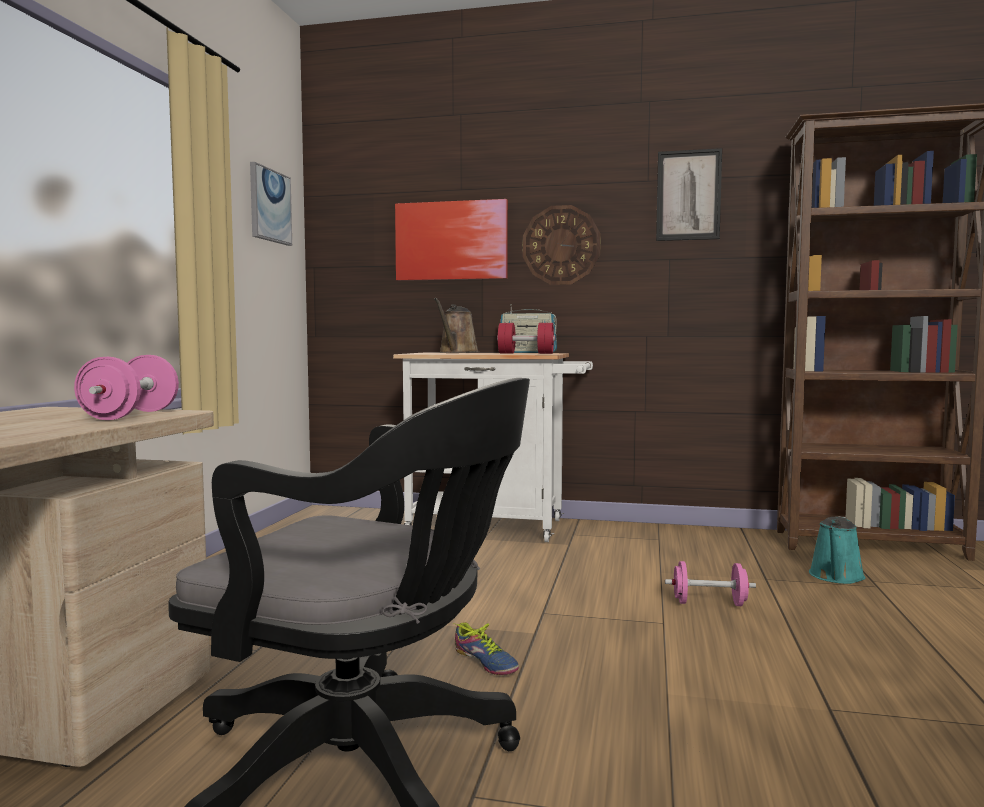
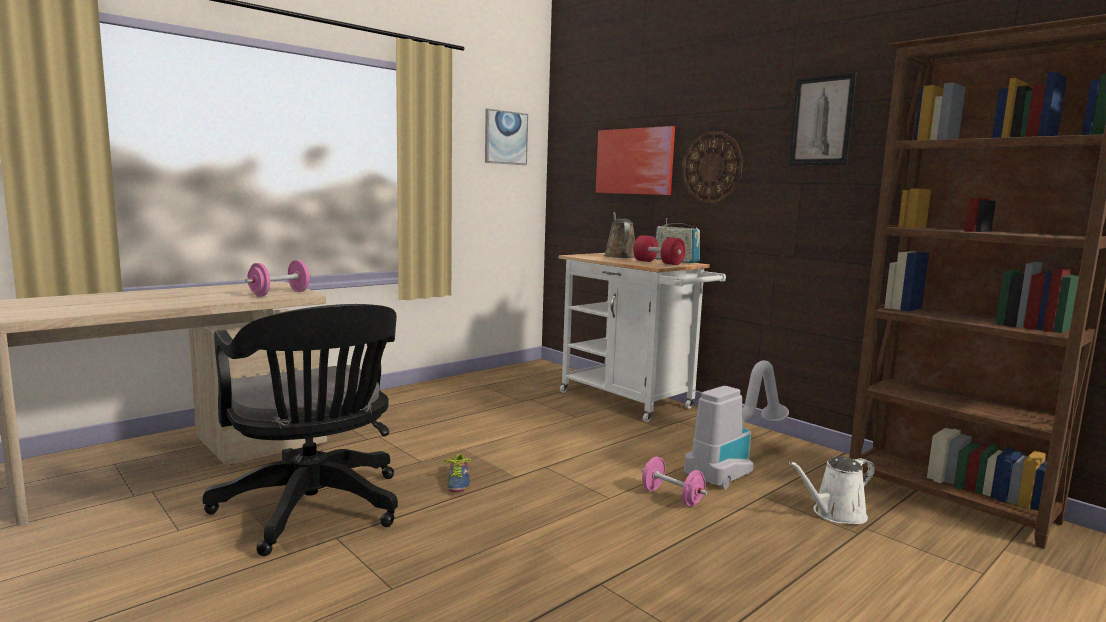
camera: 35 degrees right, 5 degrees up
brown watering can [434,298,479,353] -> brown watering can turned 120 degrees clockwise [604,212,635,258]
turquoise watering can [809,516,865,584] -> white watering can [789,456,875,524]
none -> vacuum cleaner [684,360,789,489]

